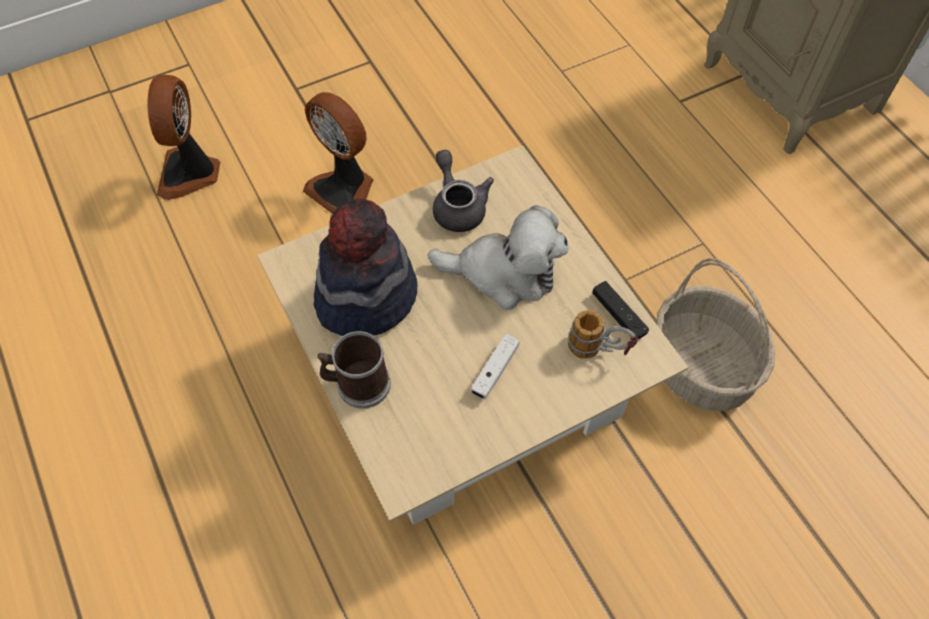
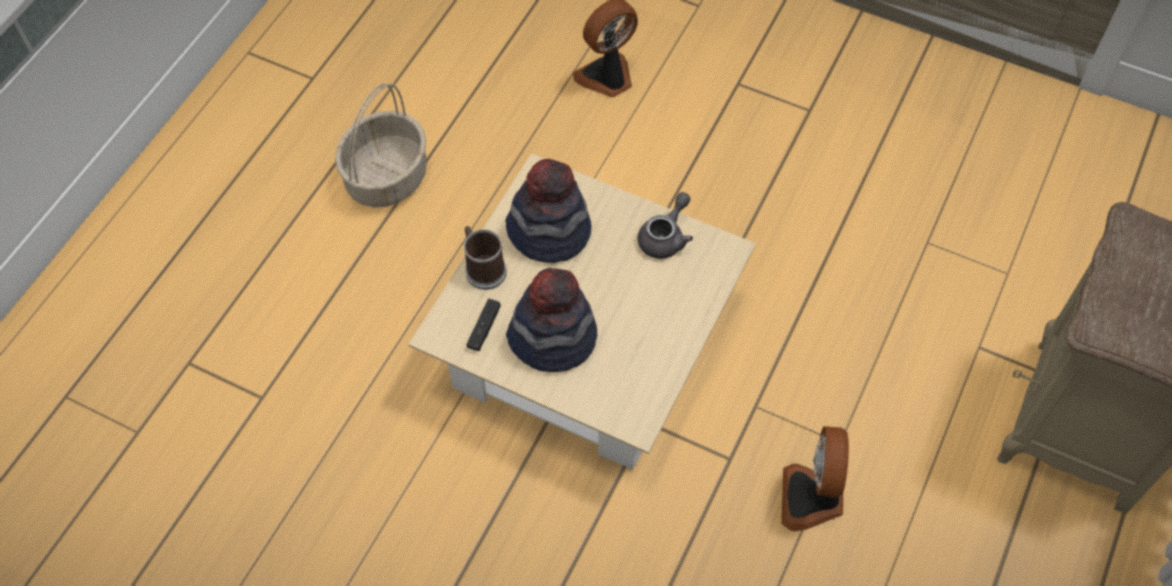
camera: 55 degrees right, 0 degrees up
fan [303,92,373,214] -> fan moved to [781,426,849,531]
plush toy [428,205,568,310] -> none
white game controller [471,334,520,399] -> hat [506,268,597,372]
mug [568,310,638,359] -> none
black game controller [593,281,649,340] -> black game controller moved to [467,299,501,351]
basket [656,258,775,411] -> basket moved to [335,84,427,208]

